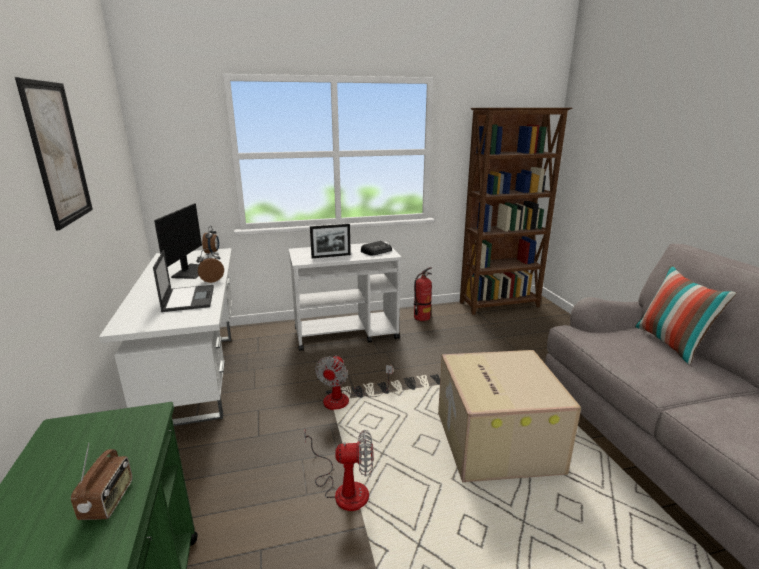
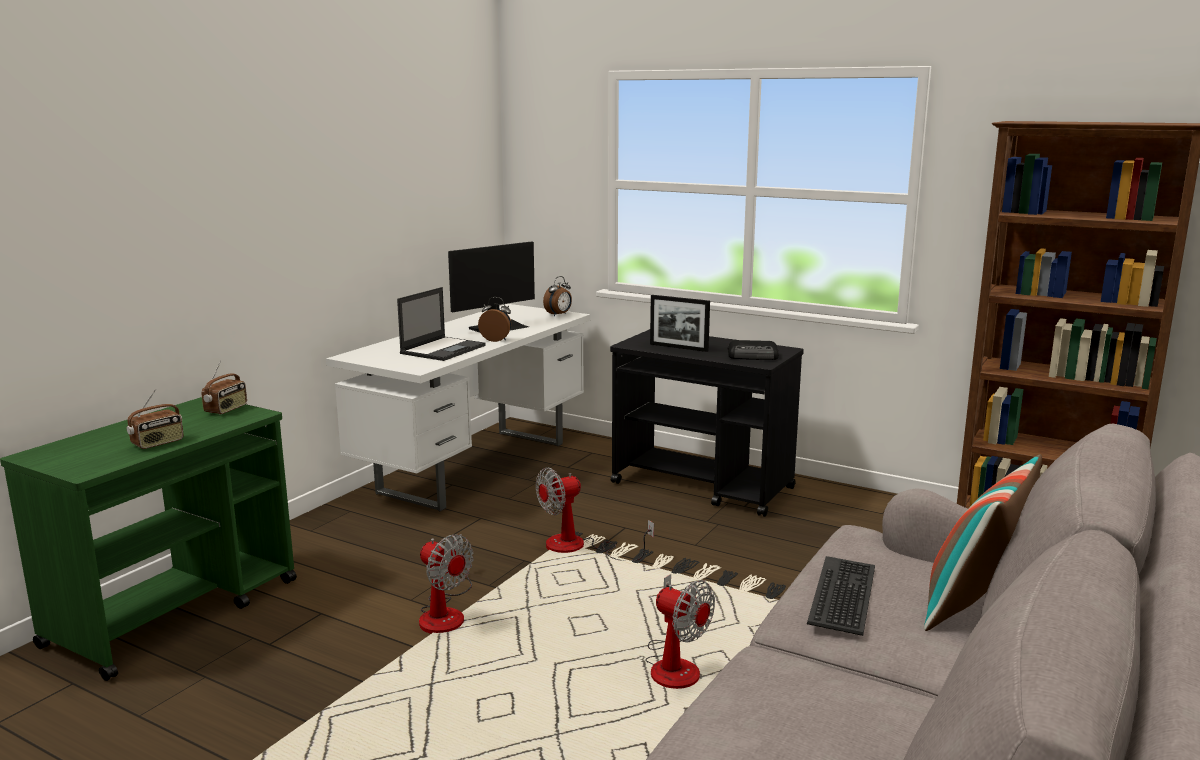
camera: 45 degrees right, 5 degrees down
picture [15,77,93,230] -> none
white cart [289,242,402,351] -> black cart [610,329,804,517]
fire extinguisher [414,267,432,321] -> none
cardboard box [438,350,581,482] -> fan [645,574,715,689]
none -> radio [201,361,247,414]
none -> keyboard [807,556,875,636]

